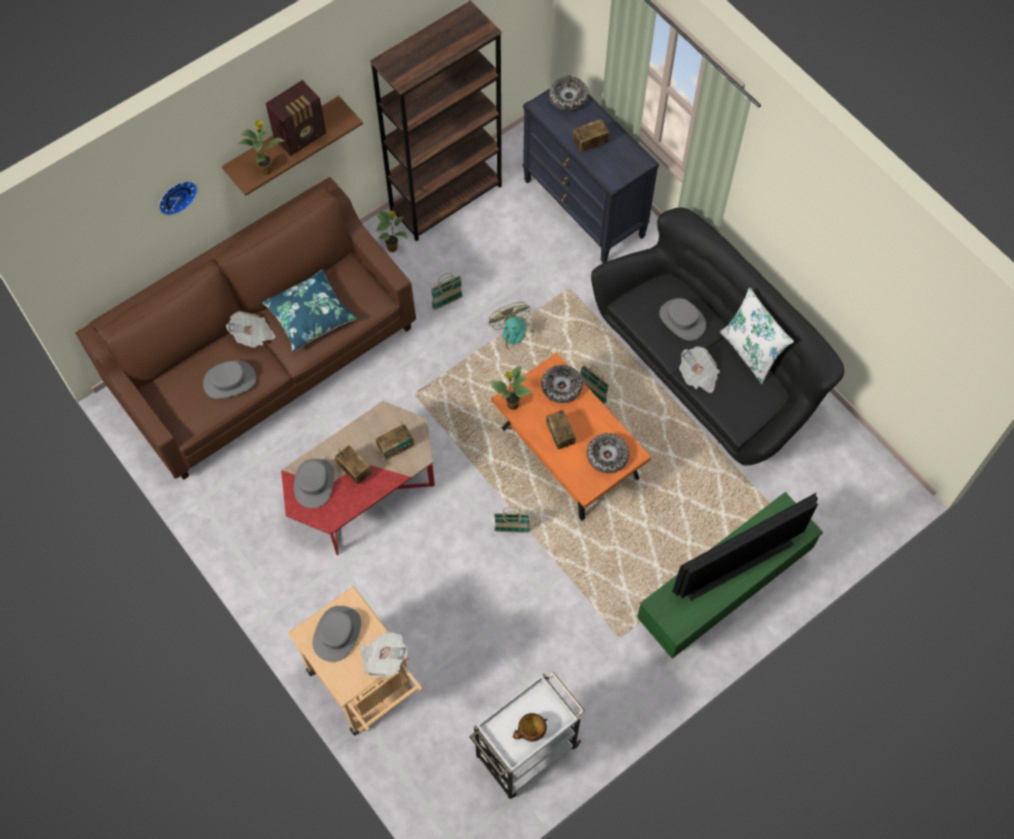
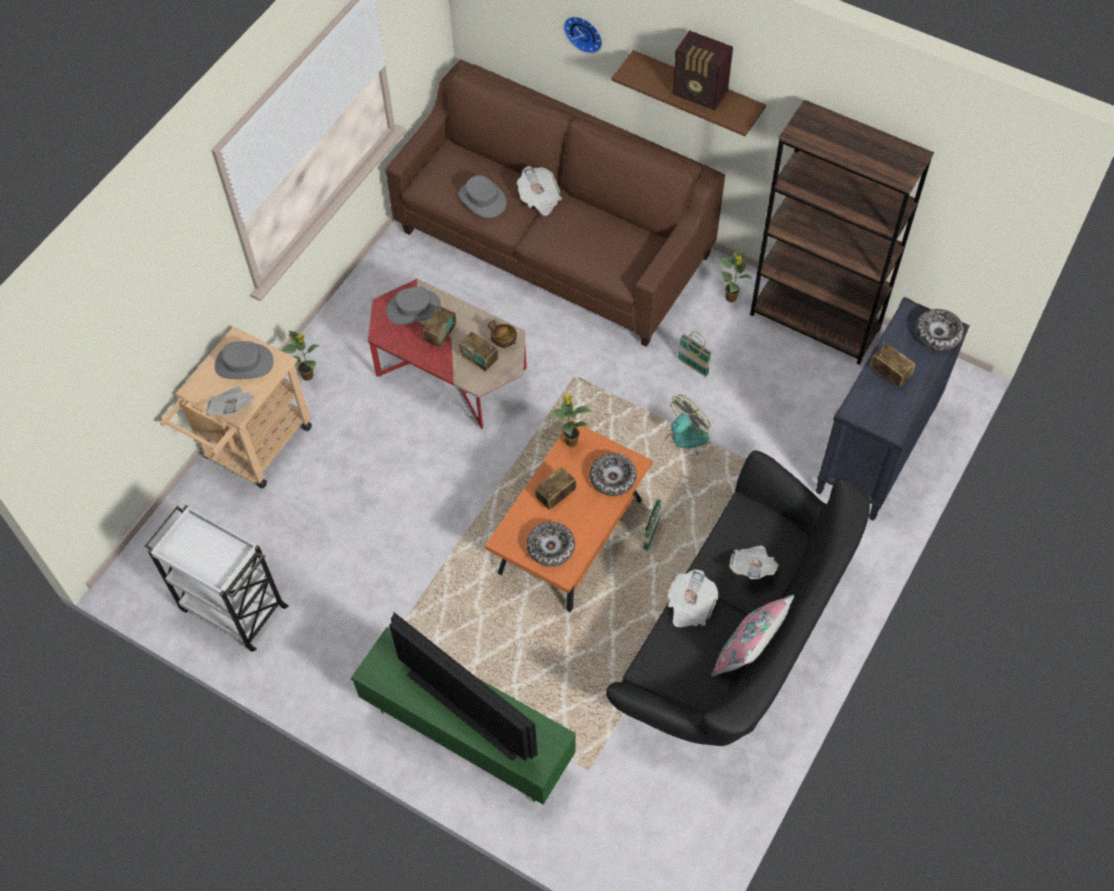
camera: 70 degrees right, 5 degrees down
potted plant [238,120,285,175] -> potted plant moved to [281,330,320,381]
blue pillow [263,269,357,352] -> none
basket [494,507,530,533] -> none
bowl [513,713,547,742] -> bowl moved to [488,320,517,348]
grey hat [659,298,706,341] -> newspaper [729,546,779,579]
white pillow [720,288,794,384] -> pink pillow [711,595,794,677]

